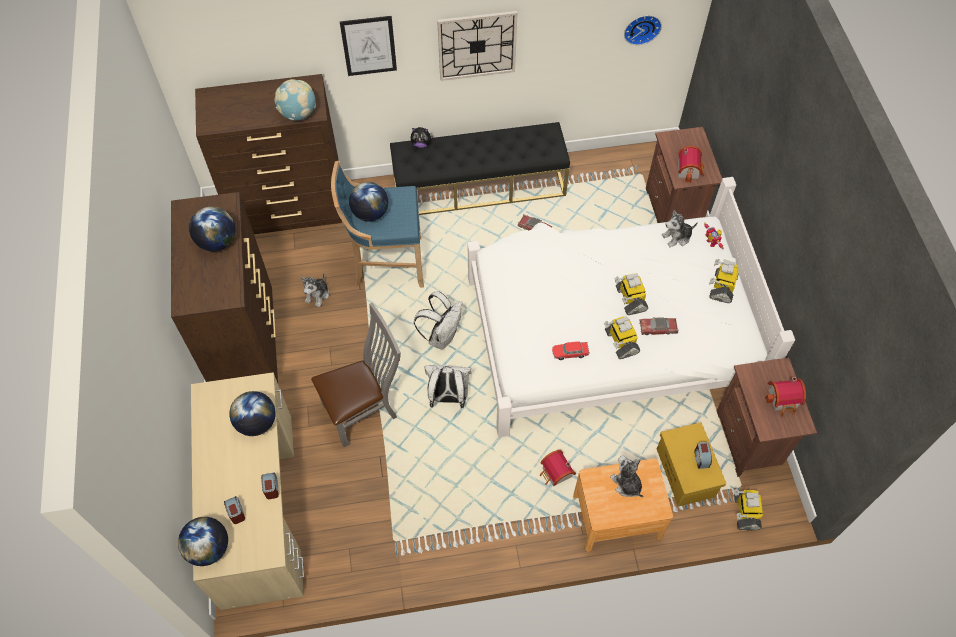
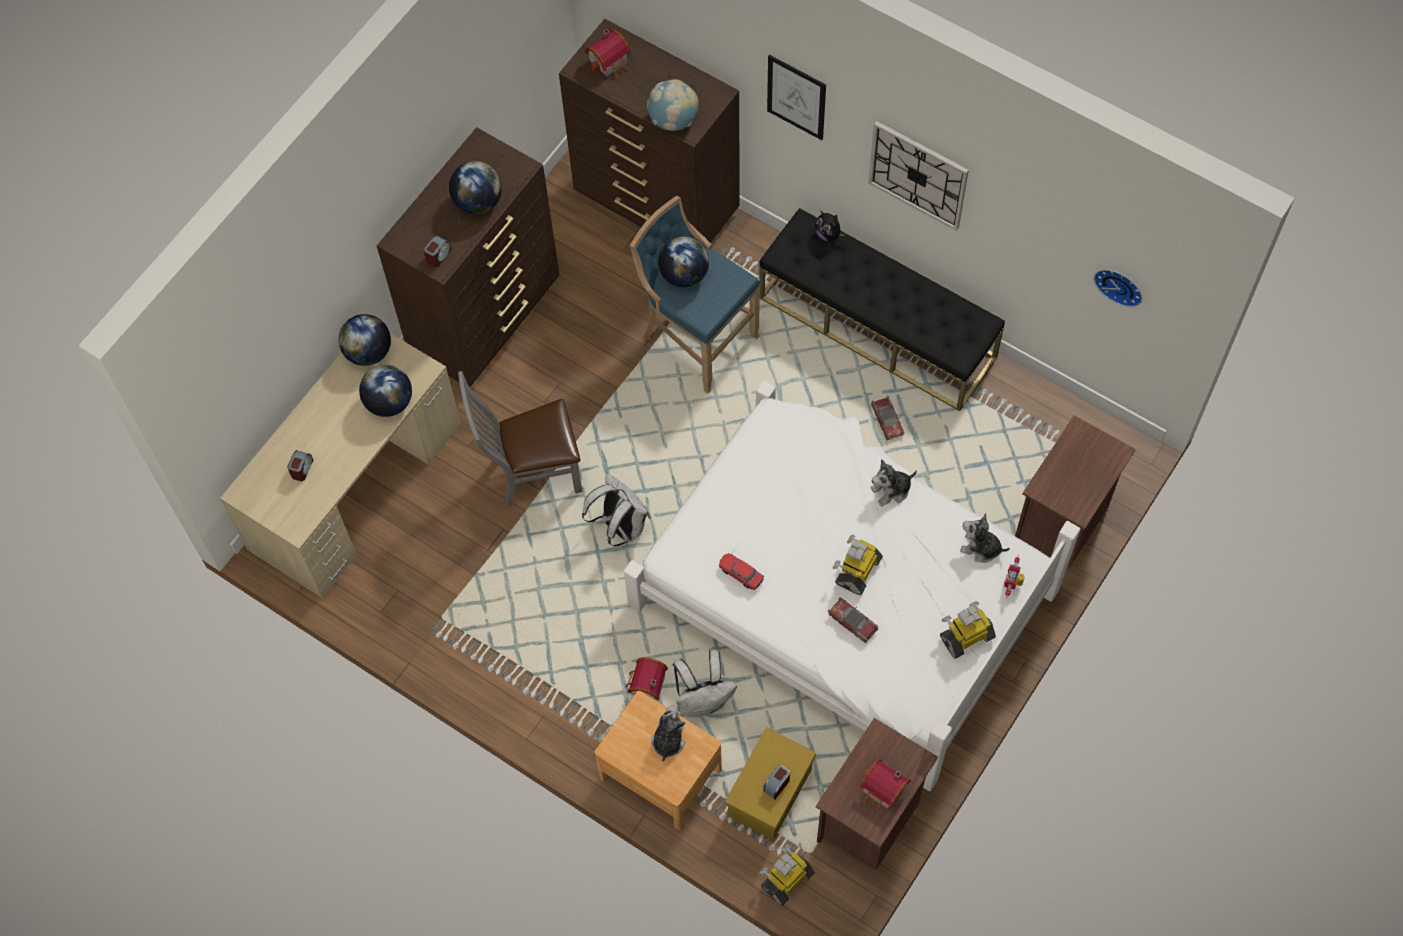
camera: 45 degrees right, 5 degrees up
globe [178,517,228,566] -> globe moved to [339,314,391,366]
alarm clock [261,472,279,499] -> alarm clock moved to [423,235,452,267]
plush toy [301,272,329,307] -> plush toy moved to [871,459,917,507]
grey chair [311,303,401,447] -> grey chair turned 150 degrees clockwise [458,371,582,507]
white backpack [414,291,462,349] -> white backpack moved to [673,650,737,717]
toy robot [604,316,640,360] -> none
toy house [678,146,704,183] -> toy house moved to [584,29,631,78]

